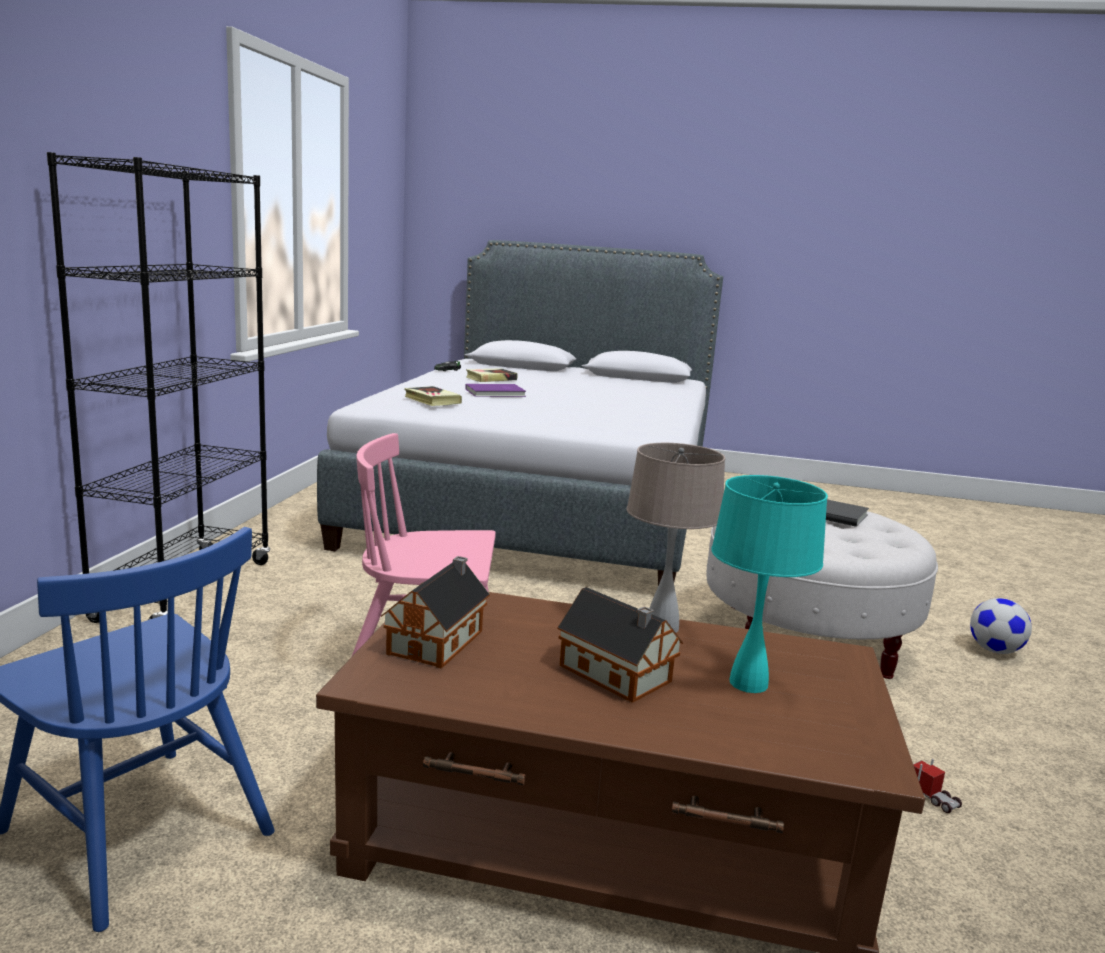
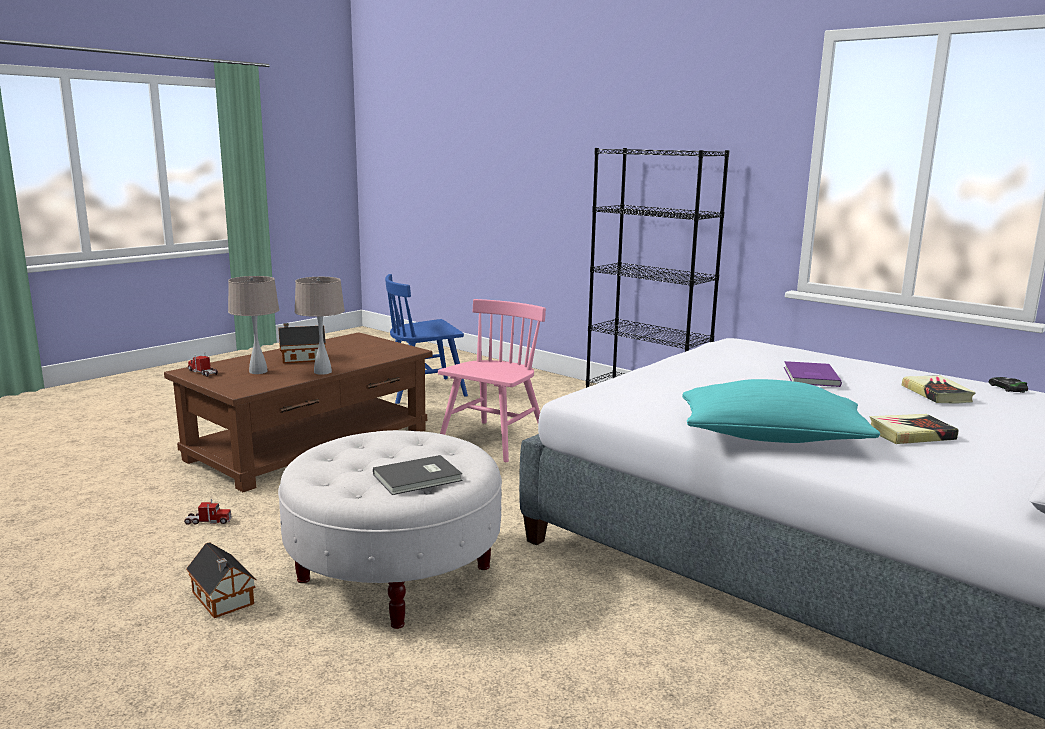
camera: 120 degrees right, 0 degrees up
toy house [381,556,490,669] -> toy house moved to [186,542,257,618]
book [404,386,462,406] -> book moved to [869,414,959,444]
turquoise table lamp [711,475,828,693] -> beige table lamp [228,276,279,374]
football [970,598,1032,654] -> none
none -> toy truck [188,353,218,377]
none -> turquoise pillow [682,379,880,443]

